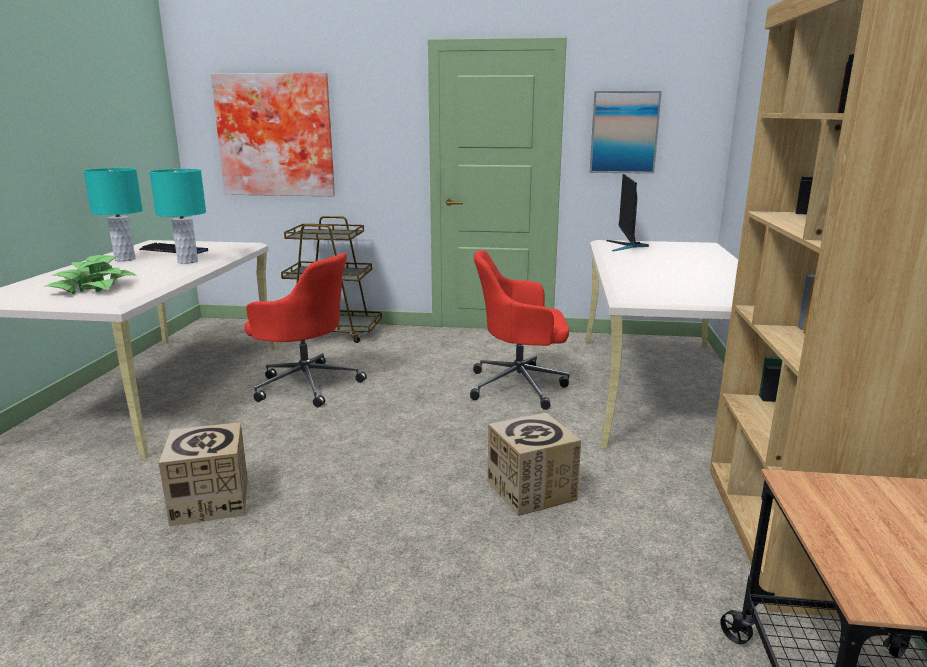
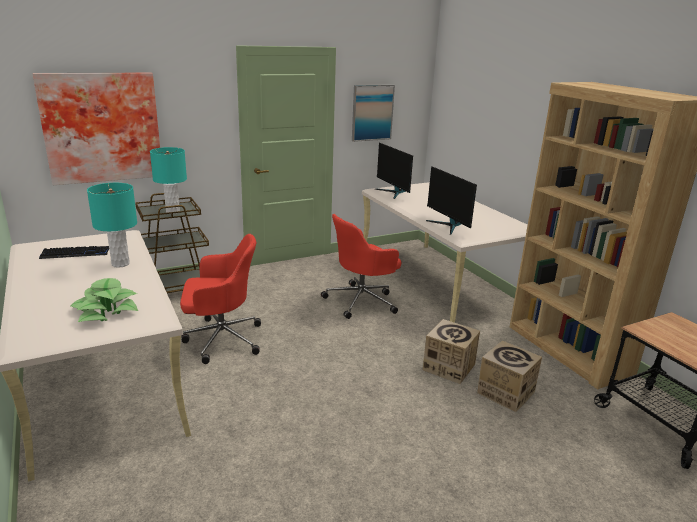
camera: 35 degrees left, 5 degrees up
turquoise table lamp [83,168,143,262] -> turquoise table lamp moved to [150,147,187,214]
cardboard box [159,422,248,526] -> cardboard box moved to [477,341,542,412]
none -> monitor [426,166,477,235]

